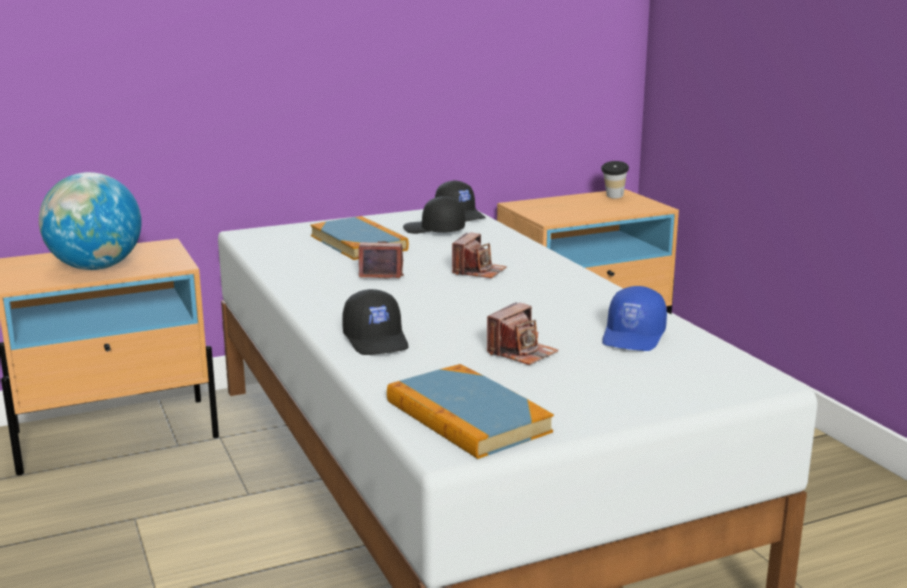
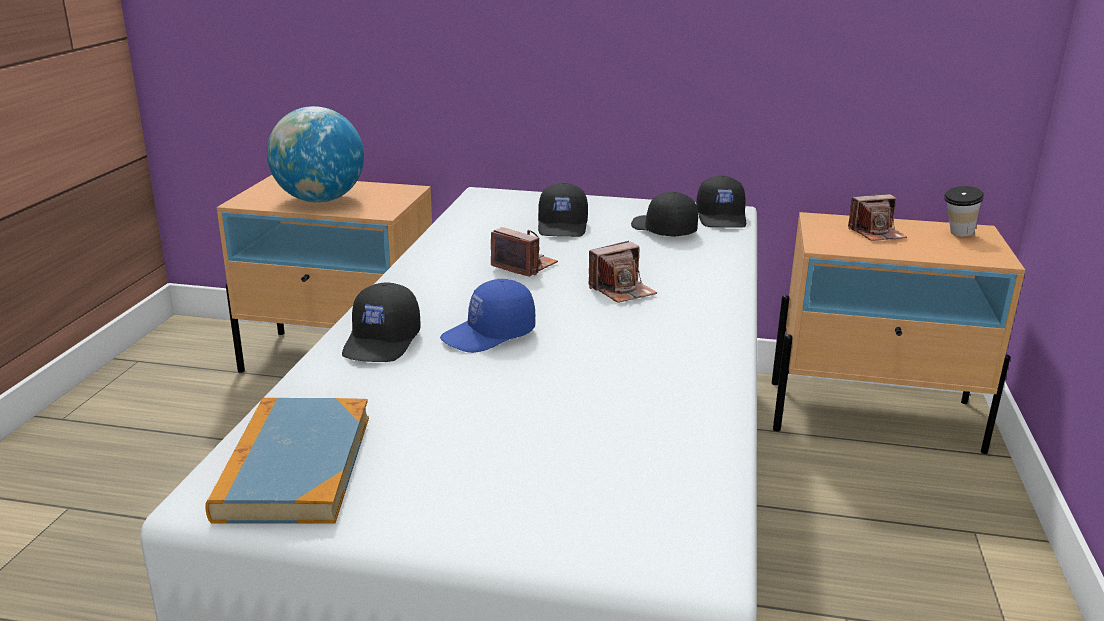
camera: 35 degrees right, 5 degrees up
book [310,216,409,260] -> black cap [538,183,588,237]
camera [487,302,559,365] -> camera moved to [848,193,907,241]
blue cap [602,286,667,351] -> blue cap moved to [440,279,535,353]

